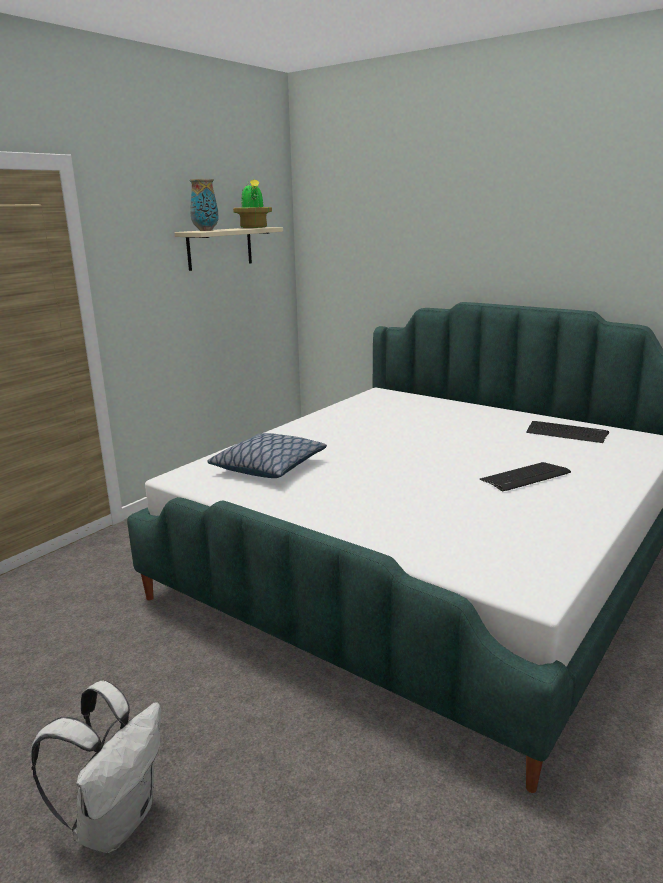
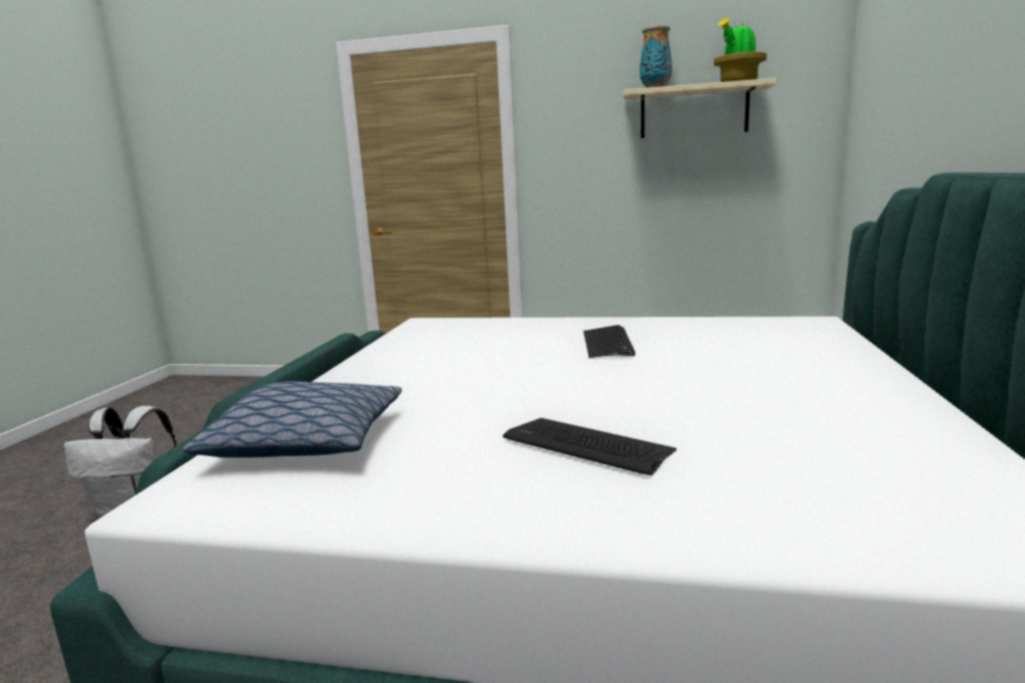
camera: 65 degrees right, 5 degrees down
pillow [207,433,327,478] -> pillow moved to [183,381,402,458]
keyboard [526,421,609,443] -> keyboard moved to [583,325,635,358]

